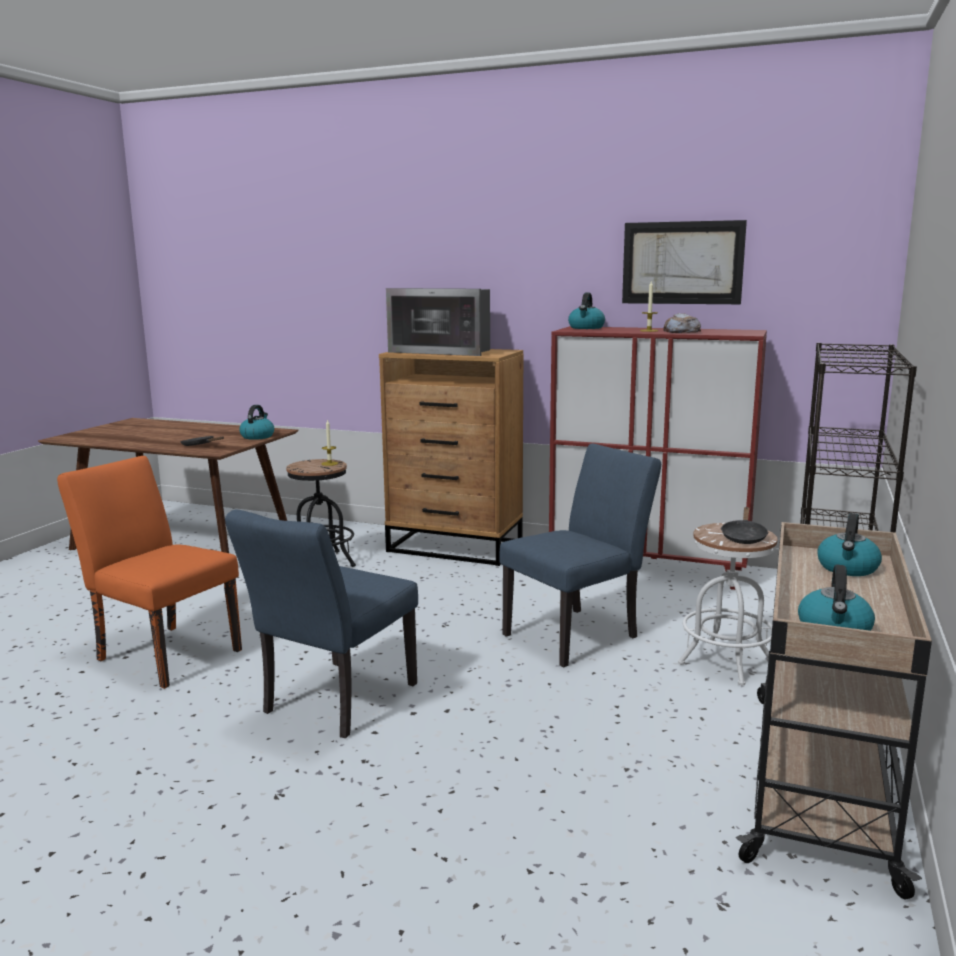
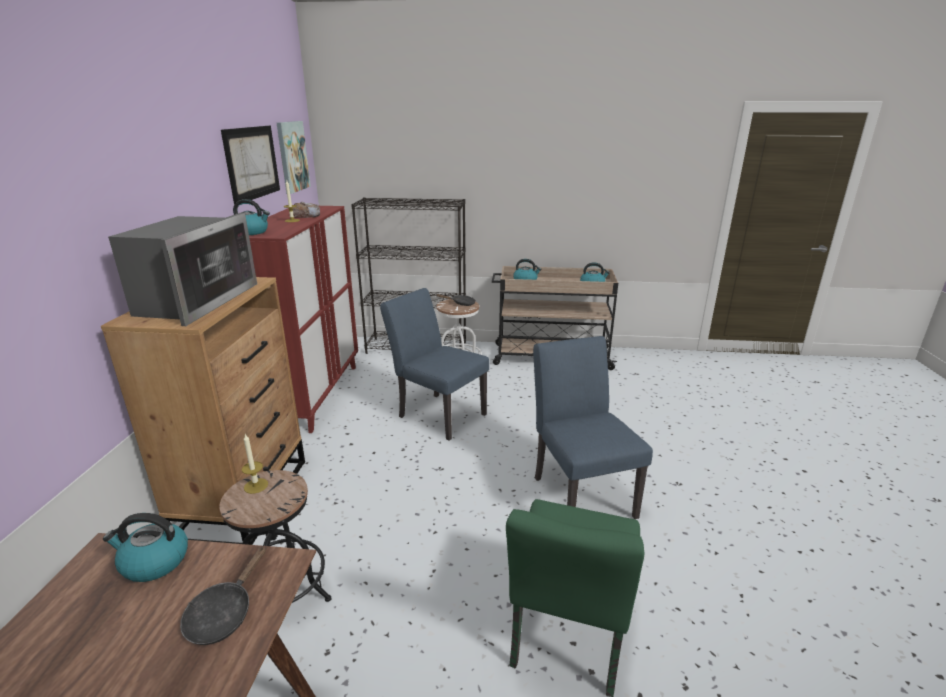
camera: 105 degrees left, 10 degrees up
orange chair [57,456,242,689] -> green chair [506,499,644,697]
blue chair [225,510,418,738] -> blue chair turned 120 degrees counterclockwise [533,336,653,519]
none -> picture [277,121,311,194]

